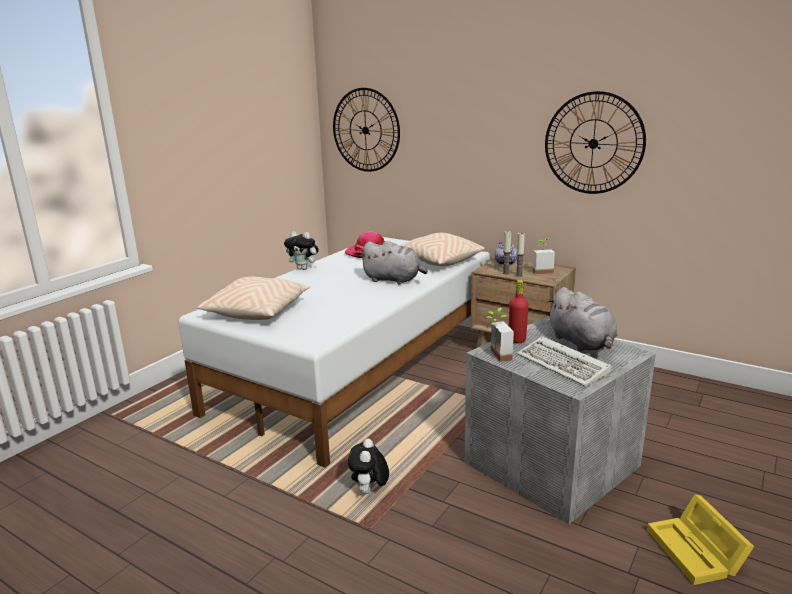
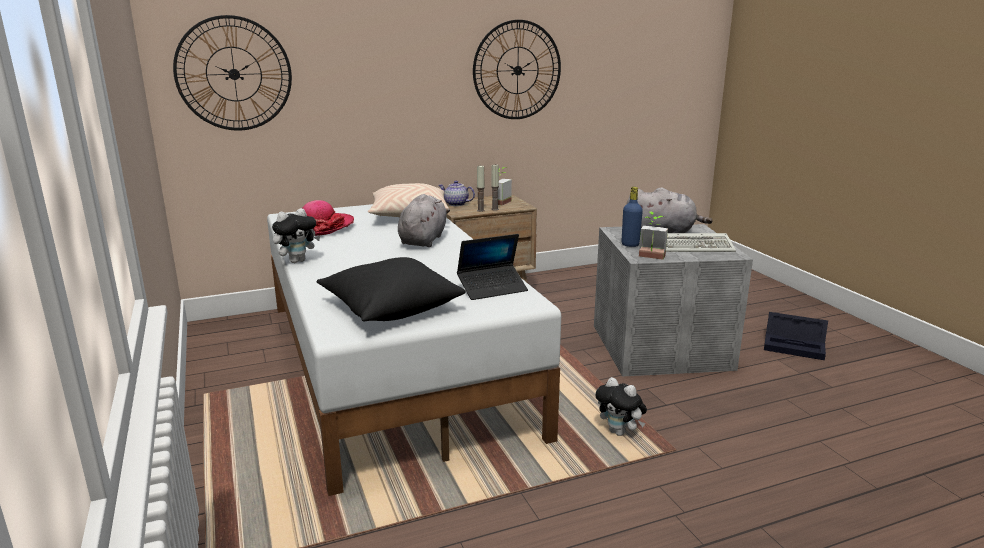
camera: 55 degrees left, 0 degrees up
beige pillow [197,276,310,320] -> black pillow [316,257,466,321]
grey plush toy [360,241,428,284] -> grey plush toy turned 45 degrees counterclockwise [398,194,450,247]
red bottle [509,280,528,343] -> blue bottle [622,187,643,247]
yellow storage box [647,494,754,585] -> black storage box [764,312,828,360]
none -> laptop [457,234,528,300]

